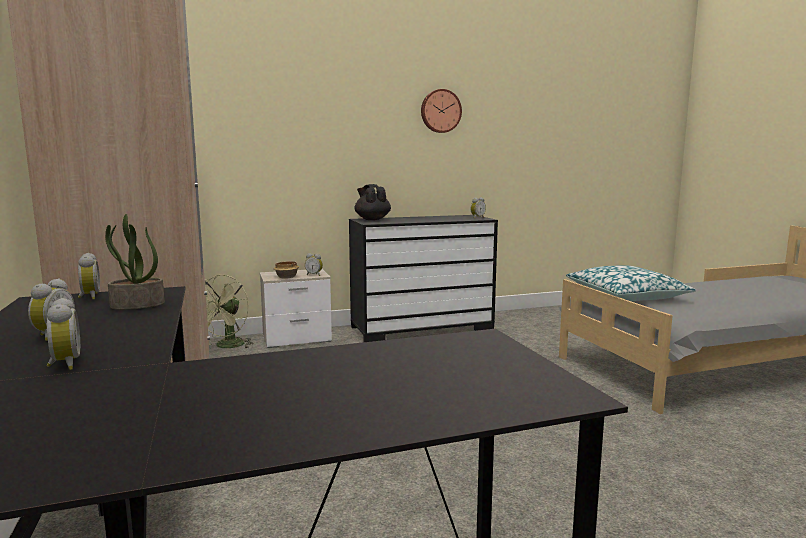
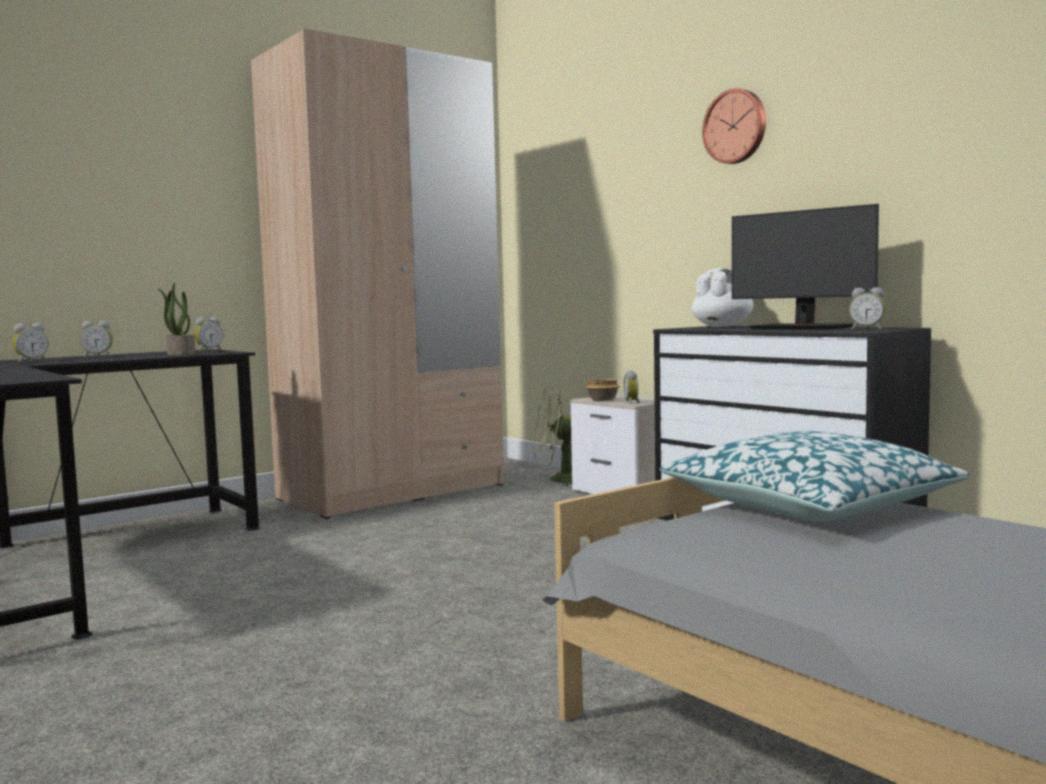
camera: 70 degrees right, 5 degrees down
black teapot [354,184,391,220] -> white teapot [692,268,753,327]
wall clock [421,89,462,133] -> wall clock moved to [702,88,766,164]
none -> monitor [732,204,879,329]

